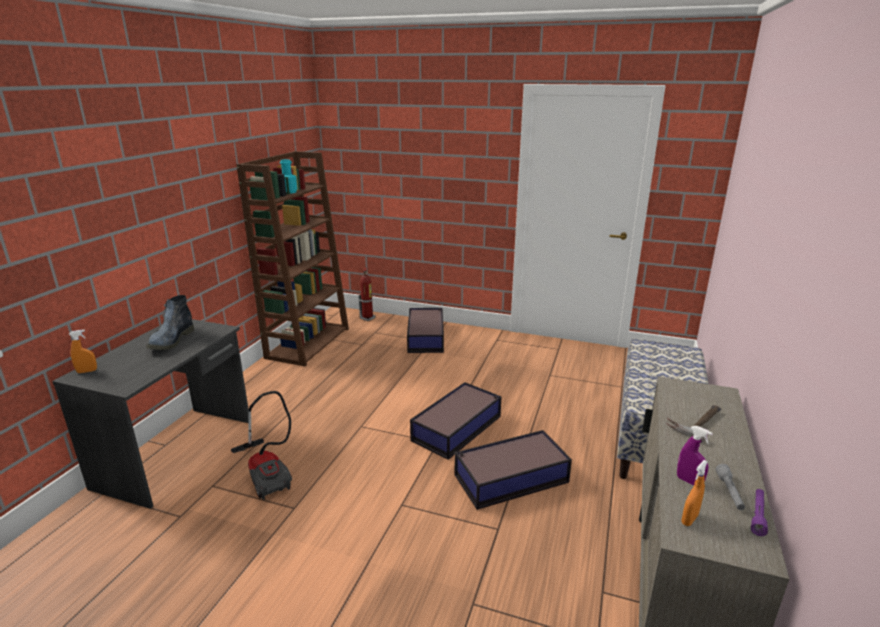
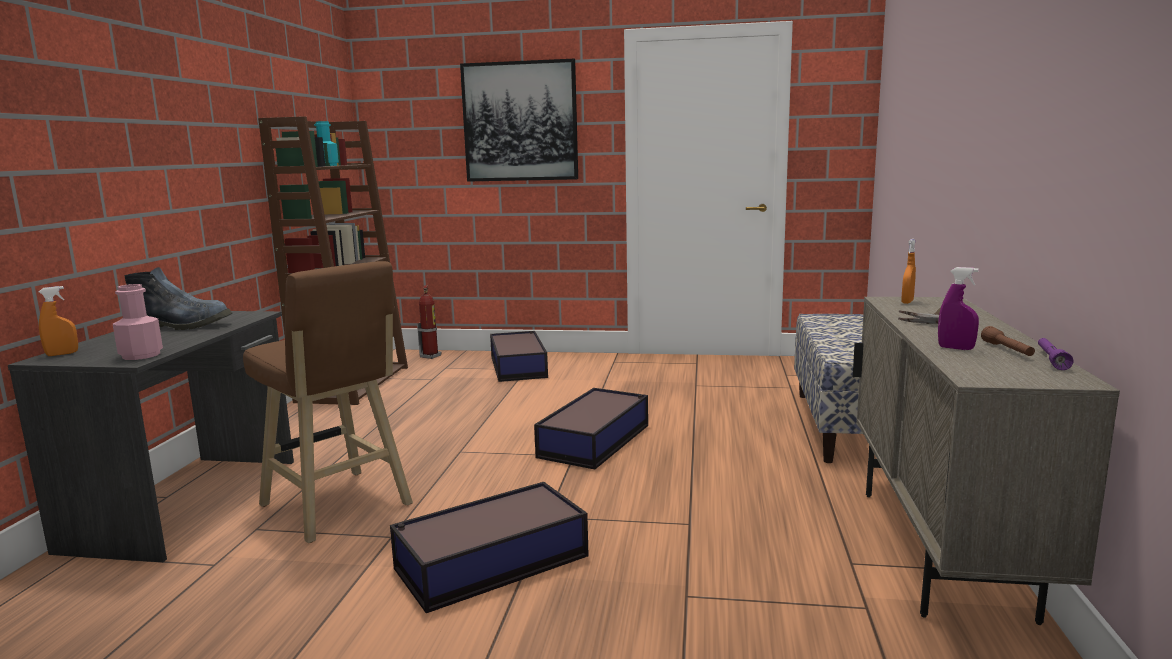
camera: 10 degrees left, 10 degrees down
boot [146,295,194,350] -> boot turned 90 degrees counterclockwise [124,267,232,330]
vacuum cleaner [231,391,292,500] -> brown stool [243,261,413,543]
storage box [455,430,572,510] -> storage box moved to [390,482,589,613]
orange spray bottle [681,460,708,526] -> orange spray bottle moved to [901,239,916,304]
grey flashlight [716,464,745,510] -> brown flashlight [981,326,1035,356]
none -> pink bottle [113,284,163,360]
none -> picture [460,59,578,182]

